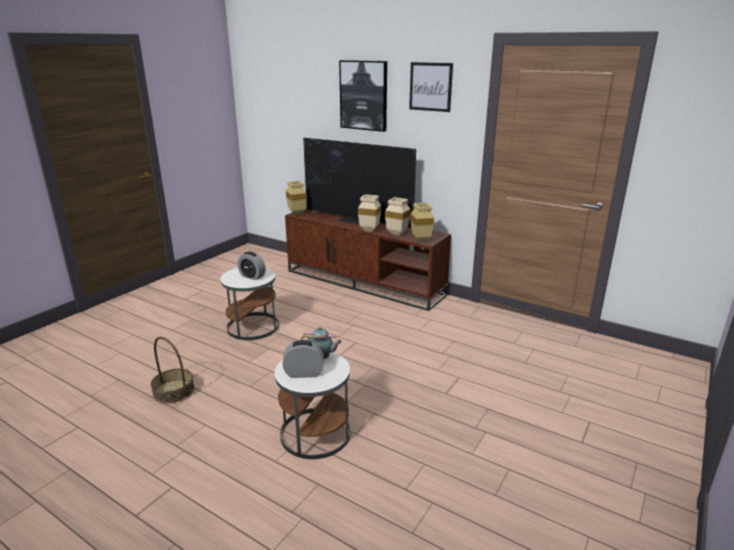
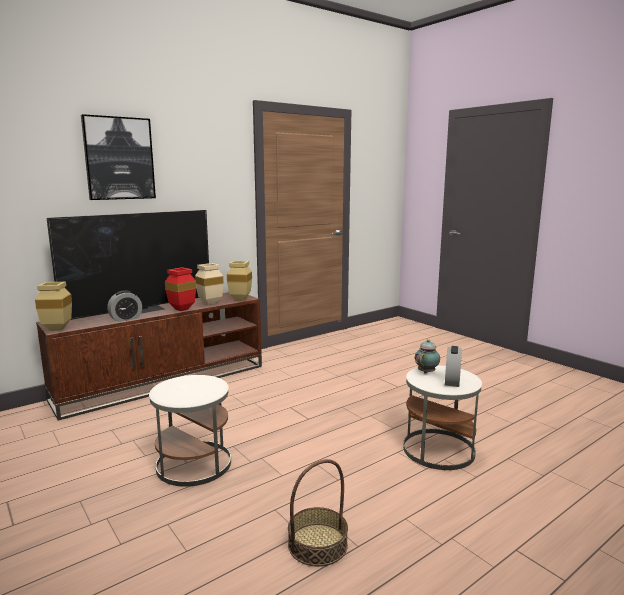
camera: 70 degrees left, 10 degrees down
alarm clock [237,251,266,280] -> alarm clock moved to [107,290,142,322]
beige vase [358,194,381,232] -> red vase [165,267,196,311]
picture [409,62,453,112] -> none

